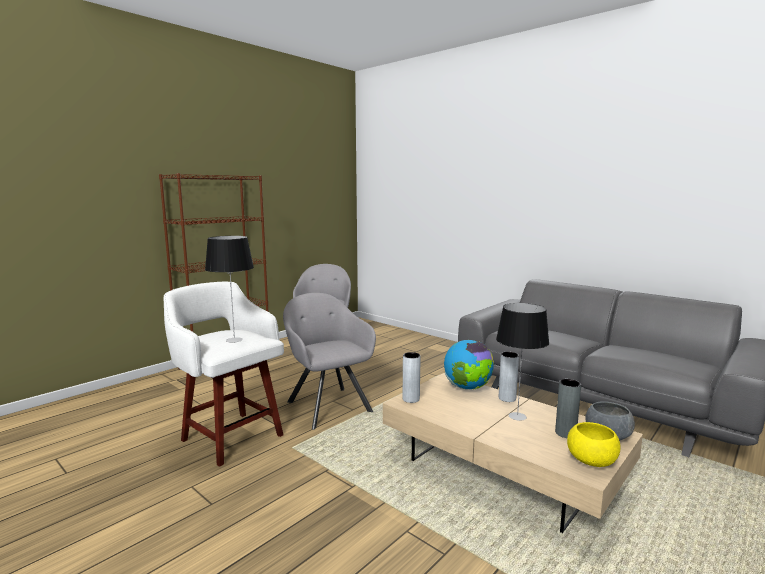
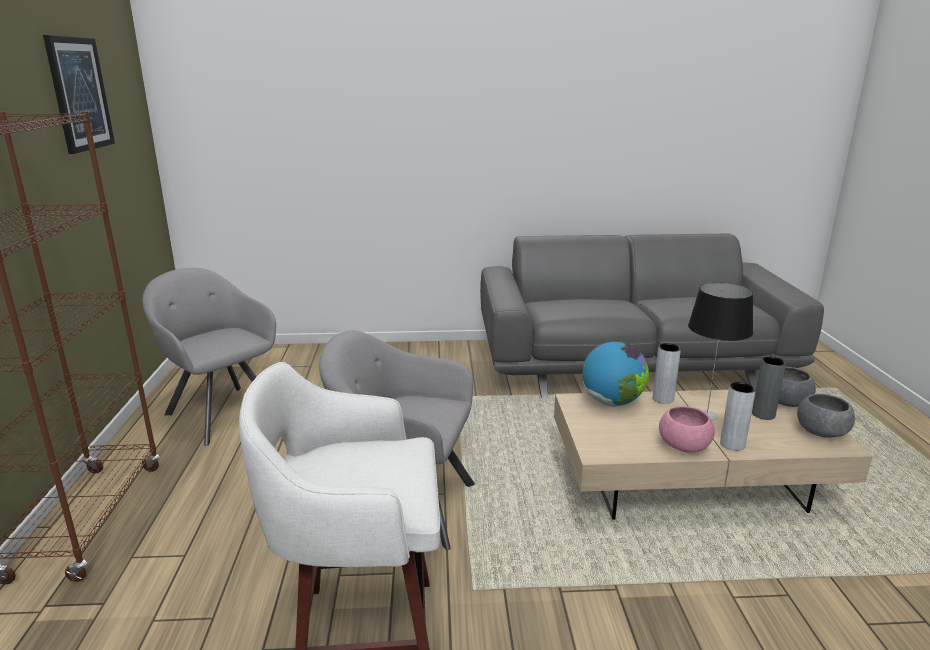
camera: 45 degrees left, 10 degrees up
table lamp [205,236,254,343] -> none
grey vase [403,352,421,403] -> grey vase moved to [720,382,756,451]
yellow bowl [567,422,621,467] -> grey bowl [797,394,855,438]
none -> picture [43,35,115,154]
none -> pink bowl [659,406,715,453]

